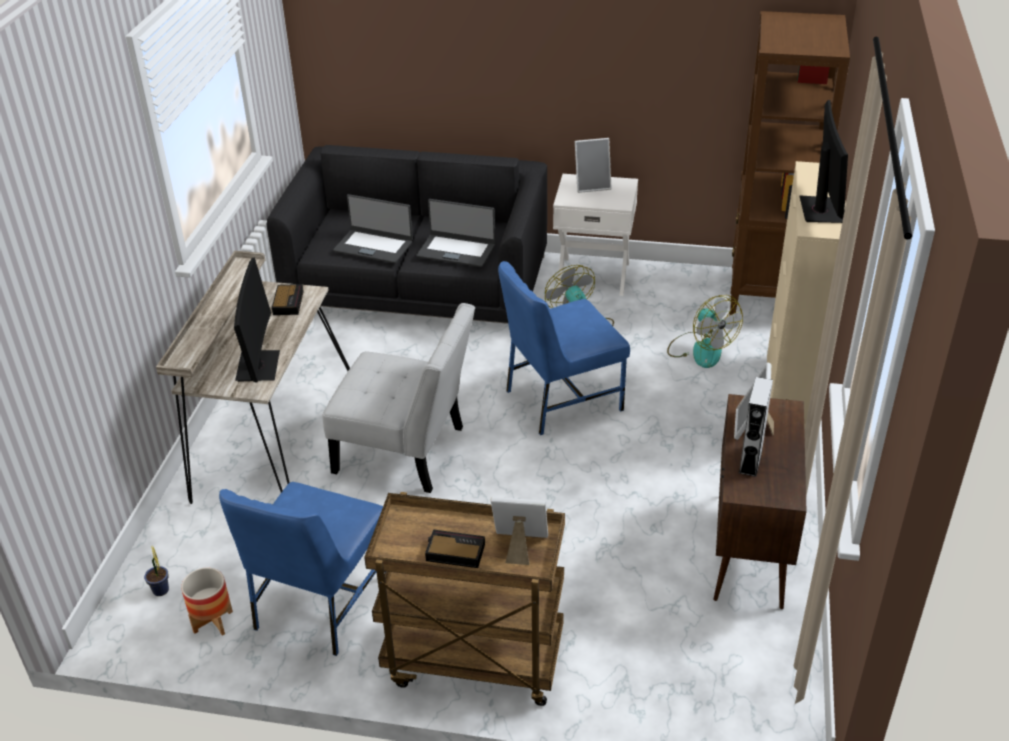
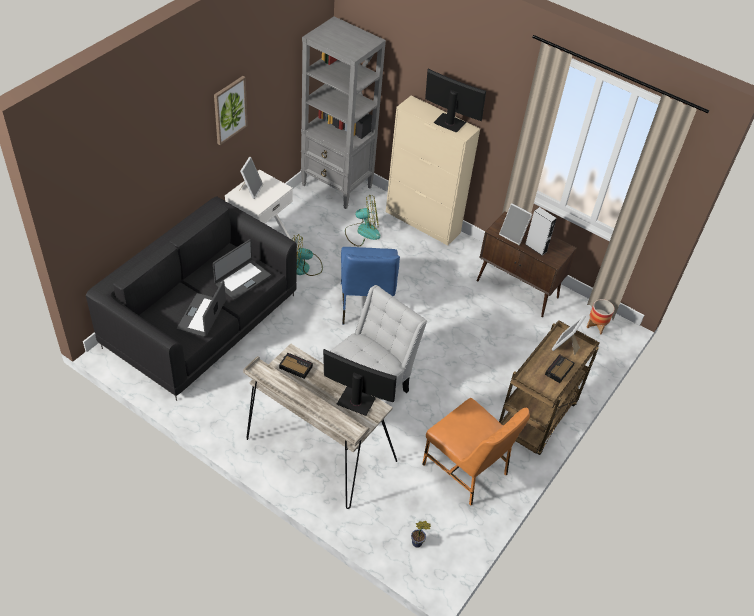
camera: 70 degrees left, 10 degrees up
planter [181,568,233,636] -> planter moved to [586,299,614,334]
blue chair [219,482,386,656] -> orange chair [422,398,530,505]
laptop [333,194,413,263] -> laptop turned 150 degrees clockwise [177,280,226,337]
brown bookcase [729,11,850,316] -> grey bookcase [301,16,386,209]
none -> picture [214,76,248,145]

